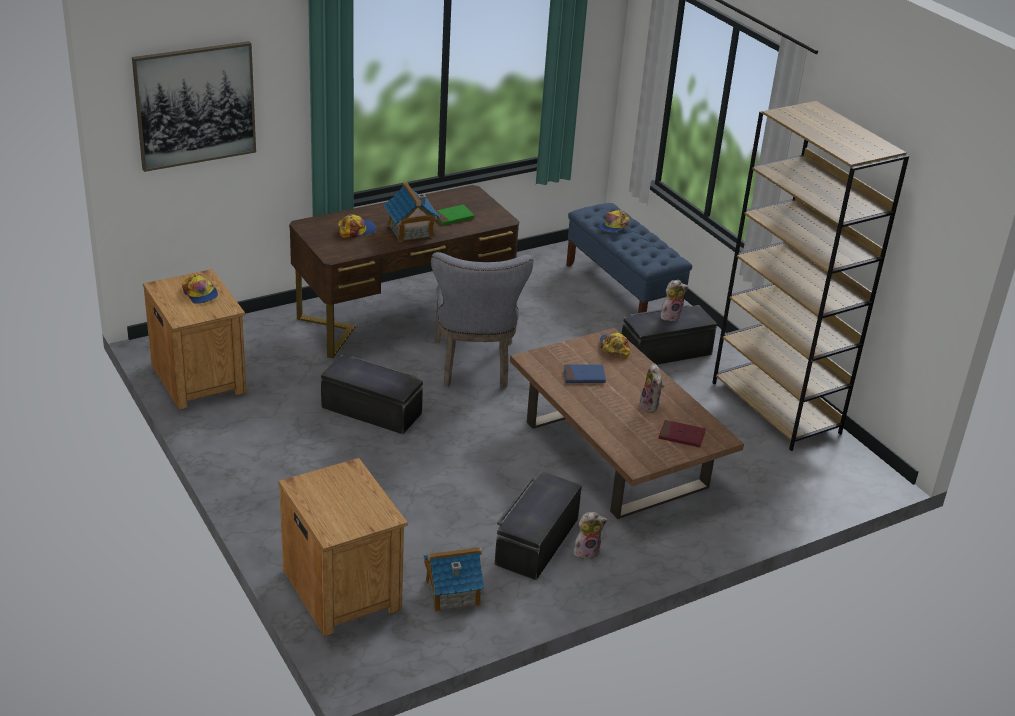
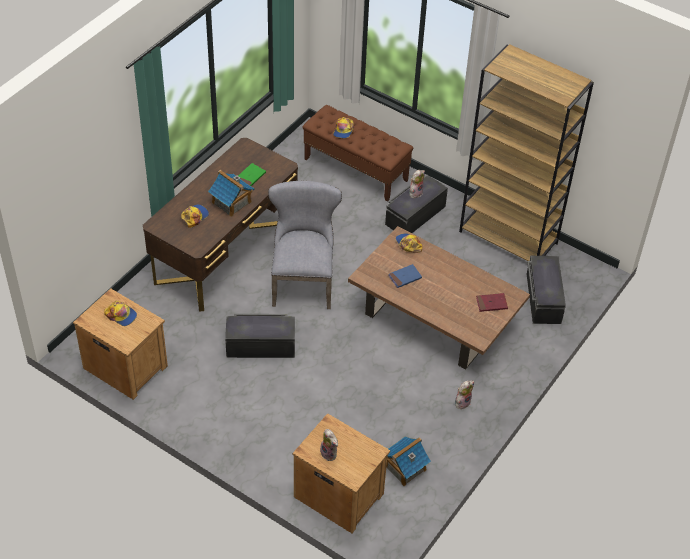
camera: 25 degrees left, 15 degrees up
picture [132,41,256,172] -> none
grey chair [431,252,534,388] -> grey chair turned 150 degrees counterclockwise [268,181,342,309]
black storage box [495,471,582,580] -> black storage box moved to [527,256,566,324]
blue bench [566,203,692,313] -> brown bench [302,105,413,202]
plush toy [640,363,664,413] -> plush toy moved to [320,429,338,461]

